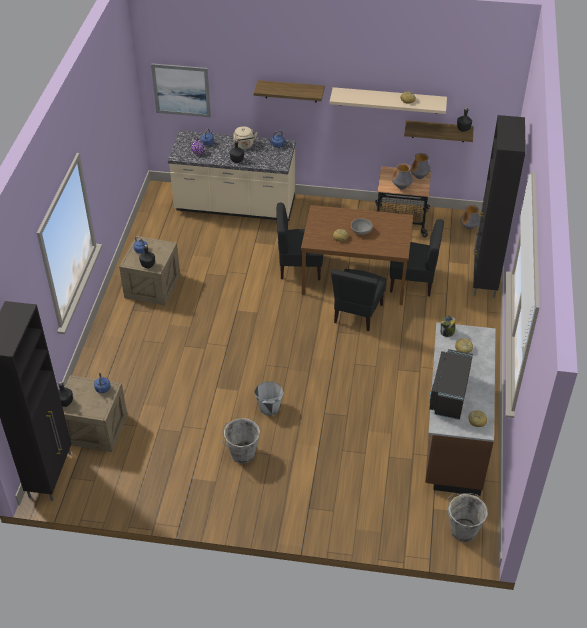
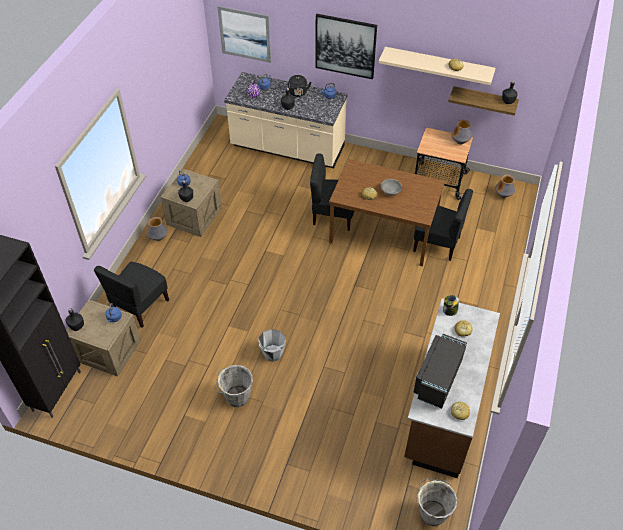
camera: 10 degrees right, 5 degrees up
beige kettle [233,126,258,149] -> black kettle [288,75,311,97]
shelf [254,80,325,103] -> picture [315,14,377,79]
black chair [331,269,386,331] -> black chair moved to [94,261,169,328]
vase [392,163,413,190] -> vase moved to [147,217,168,241]
black cabinet [473,115,526,298] -> none

